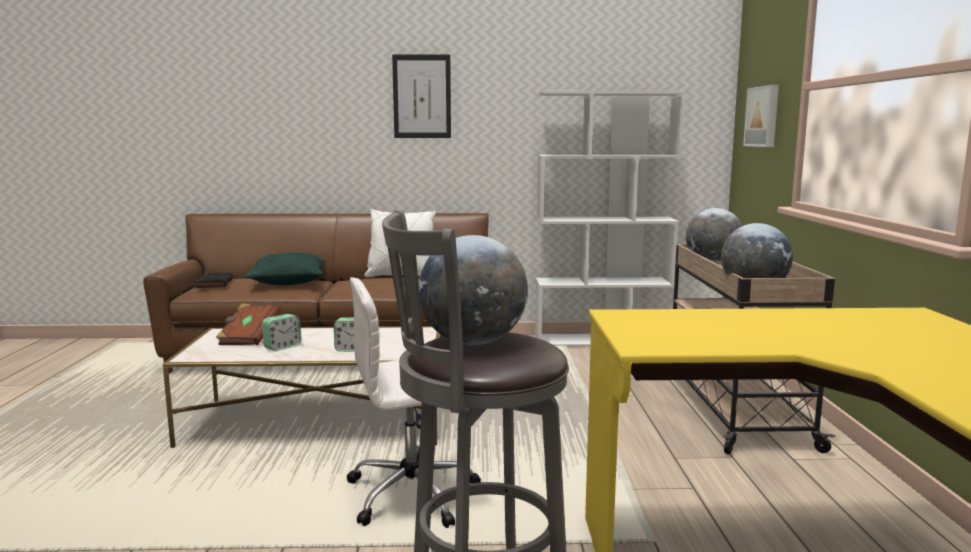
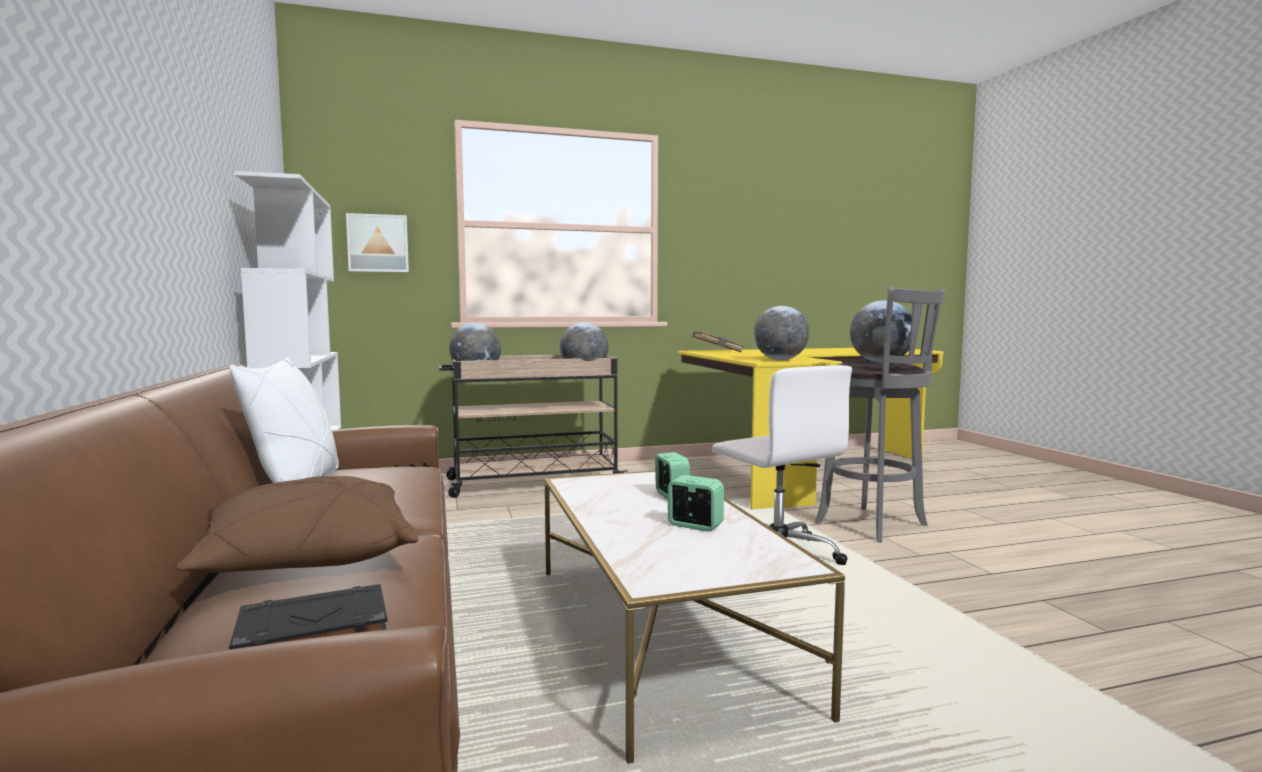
camera: 105 degrees left, 5 degrees down
brown book [216,303,281,345] -> brown book moved to [693,332,744,352]
green pillow [245,253,325,285] -> brown pillow [176,476,418,573]
picture [392,54,451,138] -> none
none -> globe [754,306,809,360]

